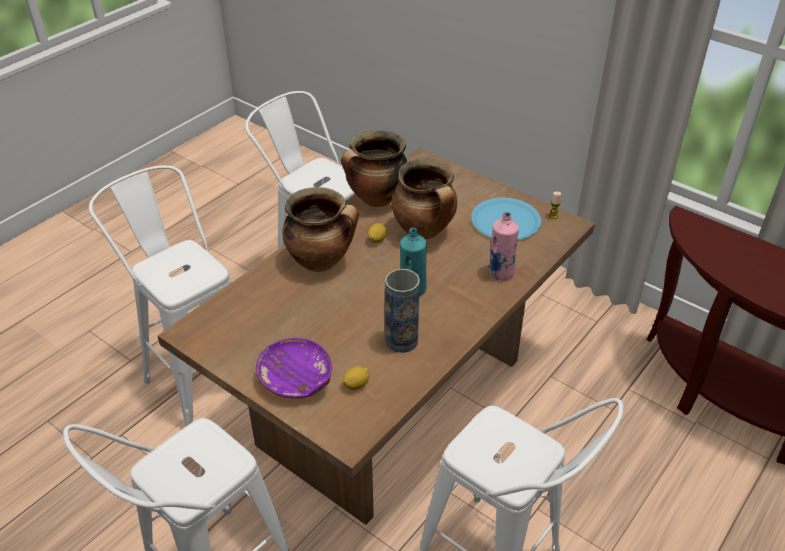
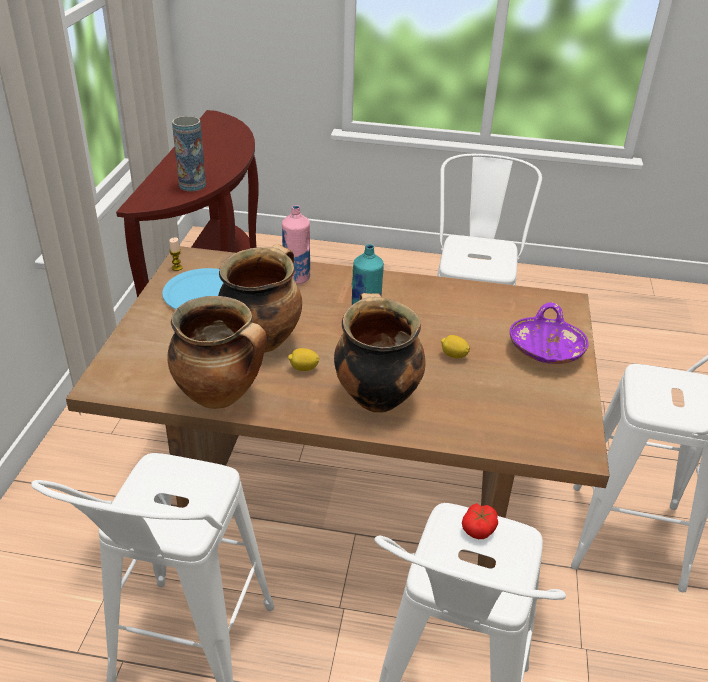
camera: 120 degrees left, 5 degrees down
lemon [343,366,369,390] -> lemon moved to [441,335,470,358]
vase [385,269,420,353] -> vase moved to [172,116,206,191]
none -> tomato [462,503,498,539]

